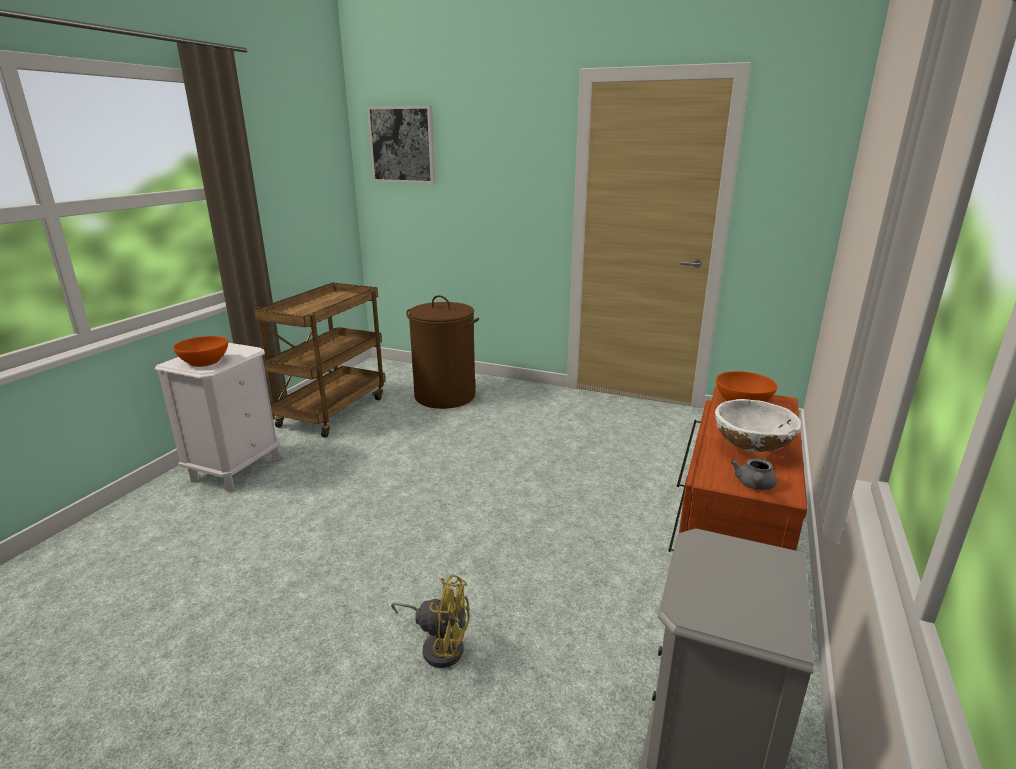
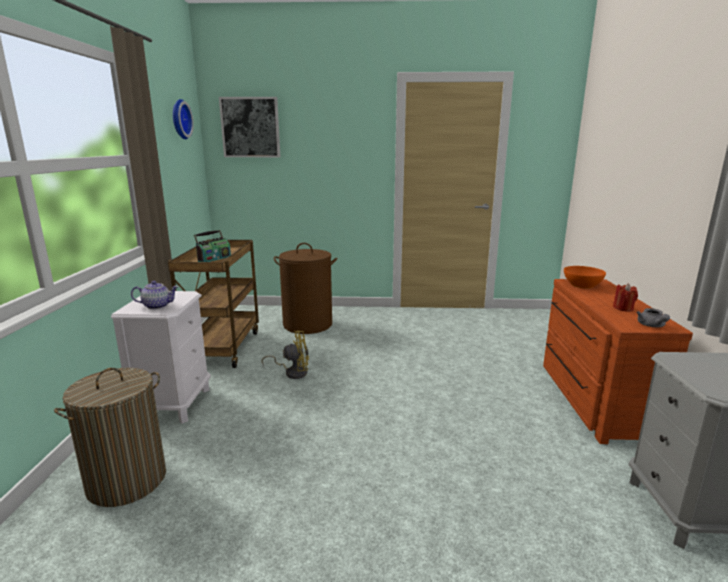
camera: 20 degrees left, 5 degrees down
orange bowl [173,336,228,367] -> teapot [131,281,178,309]
yellow fan [391,575,470,668] -> yellow fan moved to [262,331,309,379]
white bowl [715,399,801,452] -> red candle [613,284,638,312]
none -> laundry basket [54,368,166,507]
none -> wall clock [173,99,194,139]
none -> radio [194,230,231,262]

